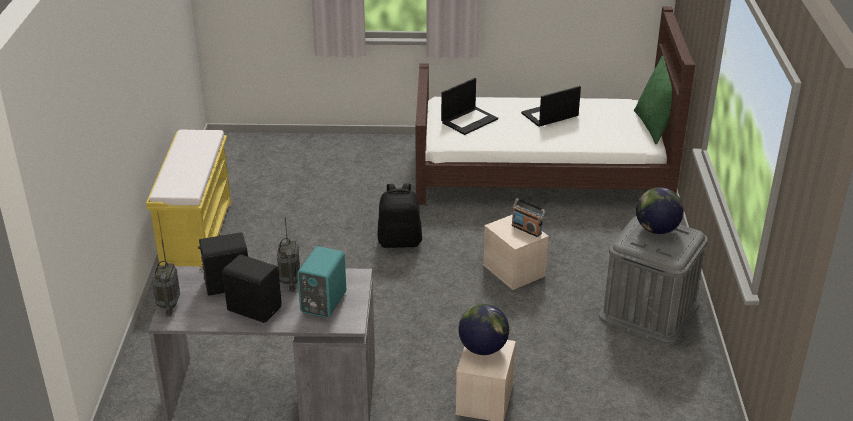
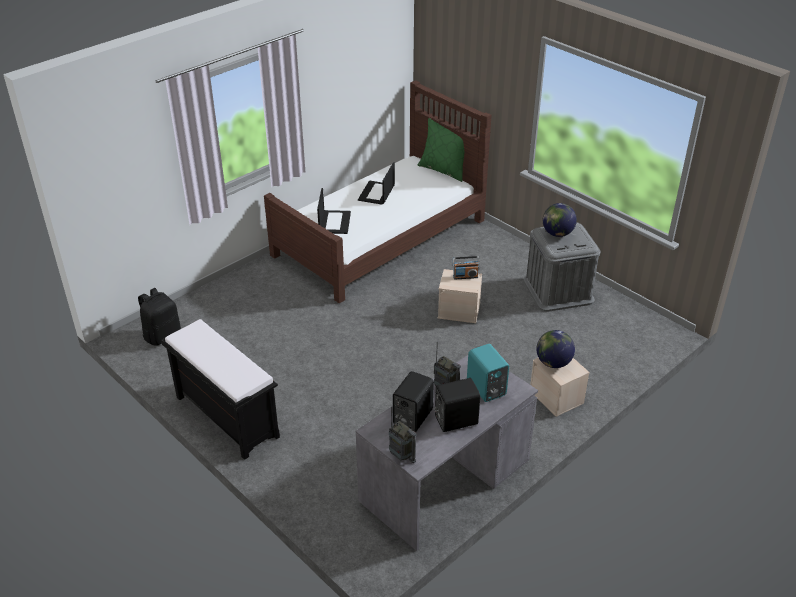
camera: 45 degrees left, 5 degrees up
yellow bench [146,130,231,266] -> black bench [161,319,280,460]
black backpack [377,183,422,248] -> black backpack moved to [138,288,181,346]

